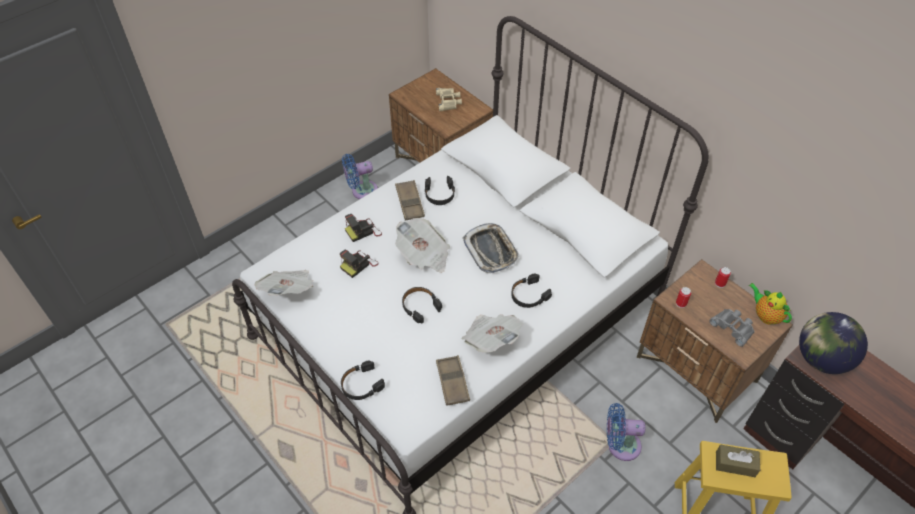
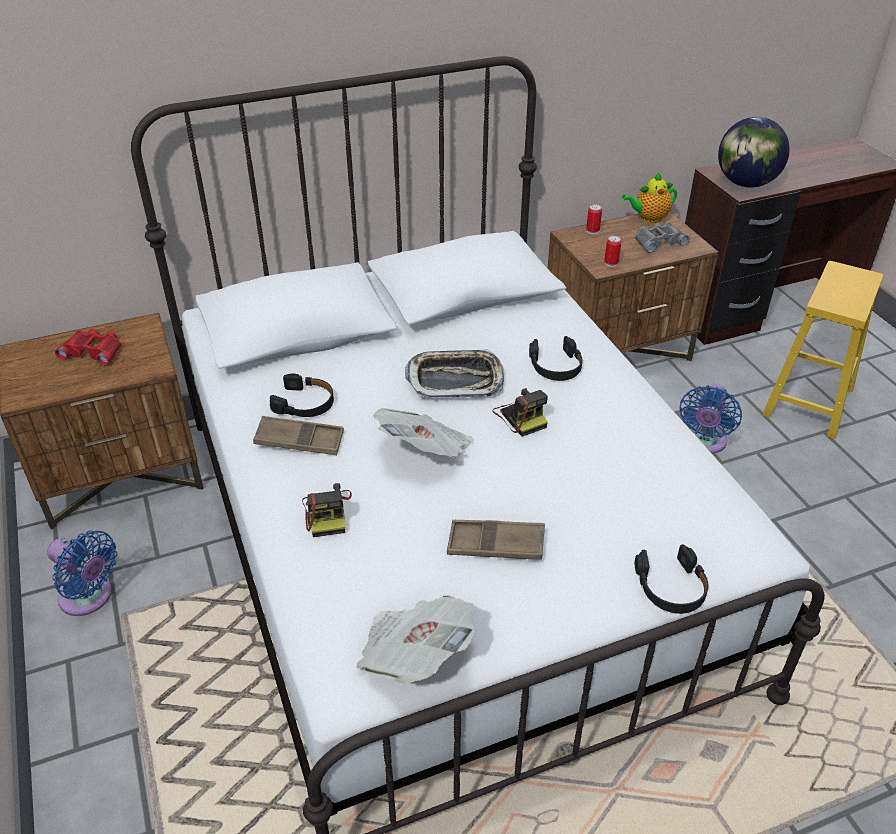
camera: 70 degrees left, 10 degrees down
camera [340,250,379,278] -> camera moved to [493,388,548,437]
blue fan [342,154,378,199] -> blue fan turned 60 degrees counterclockwise [47,530,117,616]
black headphones [402,287,442,324] -> none
beige binoculars [436,88,462,111] -> red binoculars [55,329,121,366]
brown tray [436,355,470,406] -> brown tray moved to [447,520,545,560]
newspaper [461,314,524,353] -> none
brown tissue box [716,444,760,477] -> none

